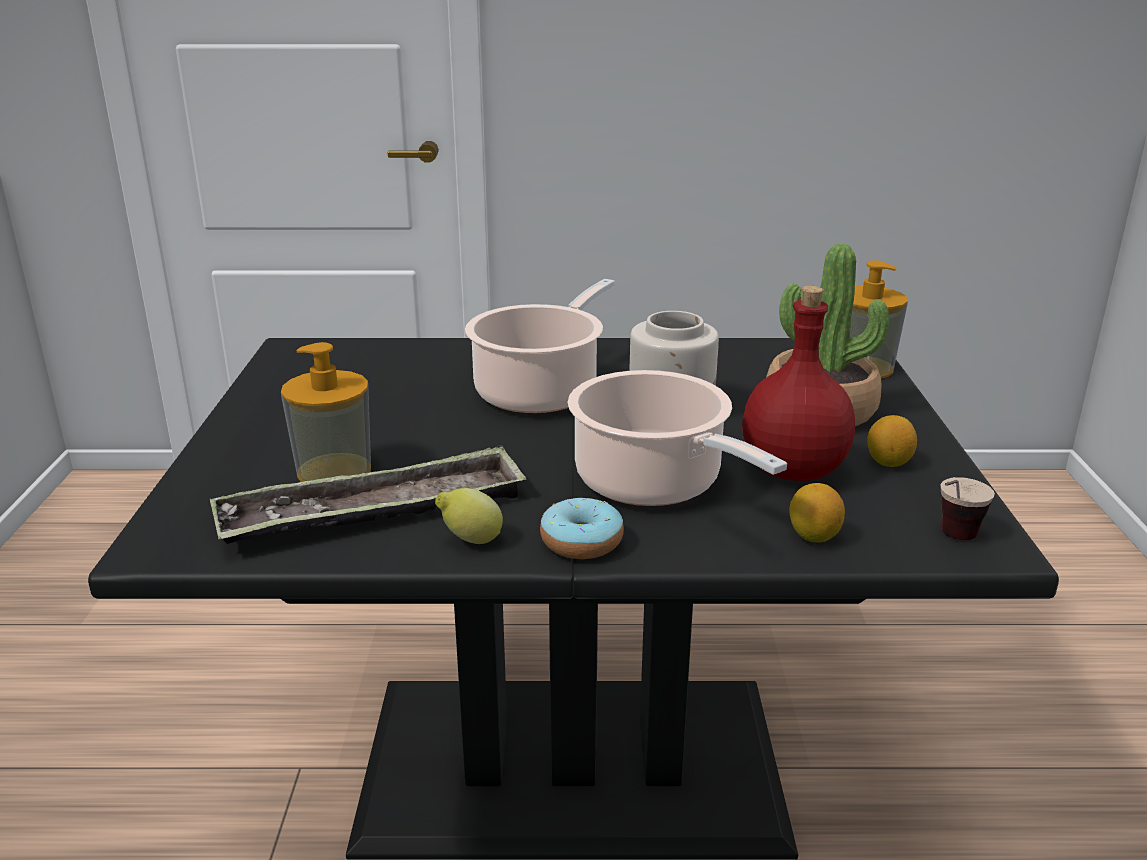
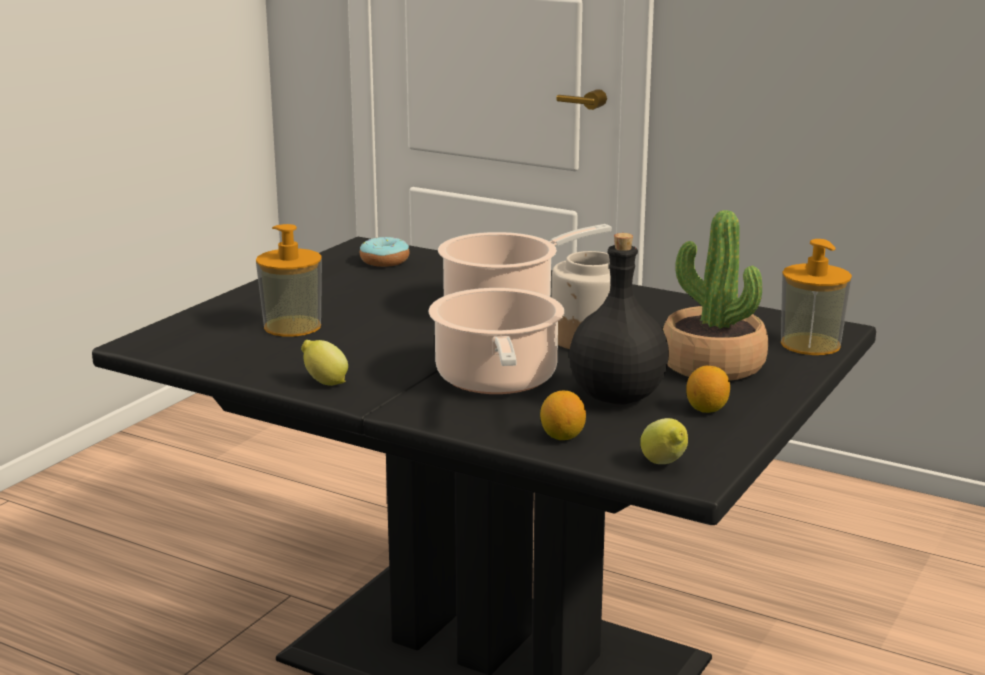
camera: 30 degrees right, 5 degrees down
tray [210,445,526,544] -> none
donut [540,498,624,559] -> donut moved to [360,237,409,267]
red bottle [742,286,855,481] -> black bottle [569,233,669,405]
cup [941,477,995,540] -> lemon [640,418,688,464]

